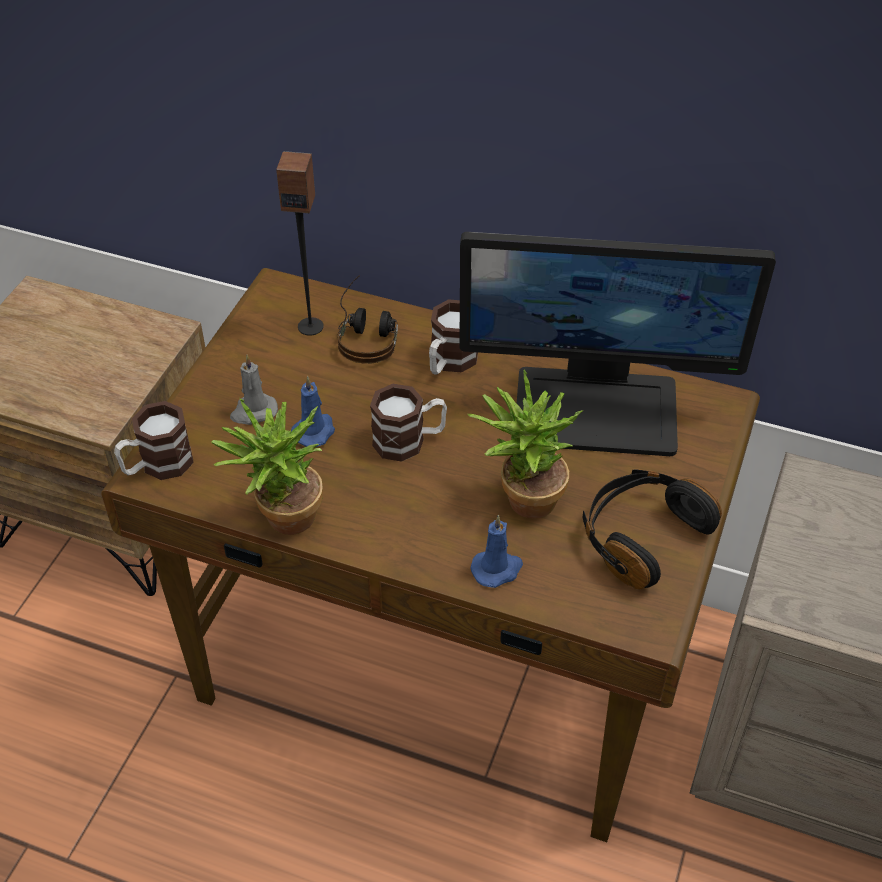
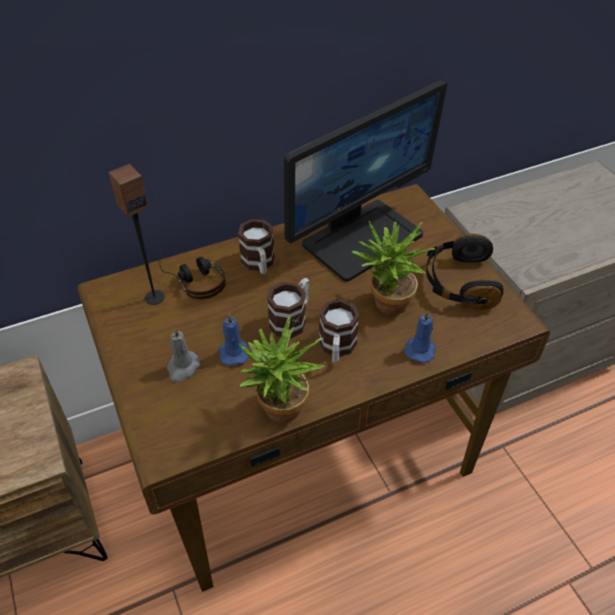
camera: 45 degrees left, 0 degrees up
mug [114,401,194,480] -> mug moved to [319,299,359,363]

